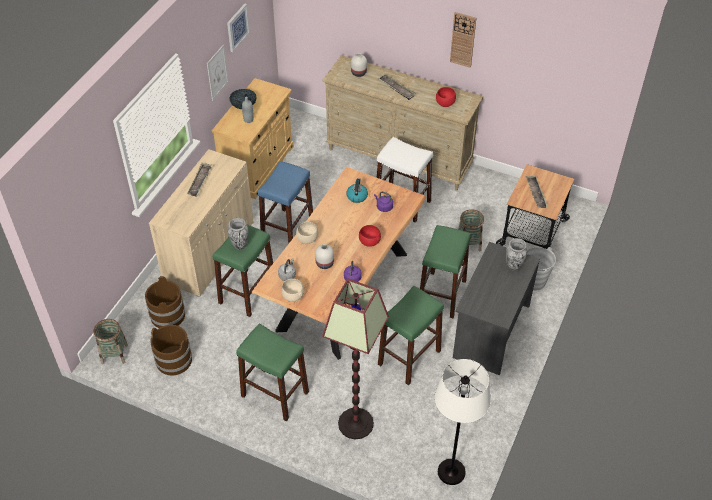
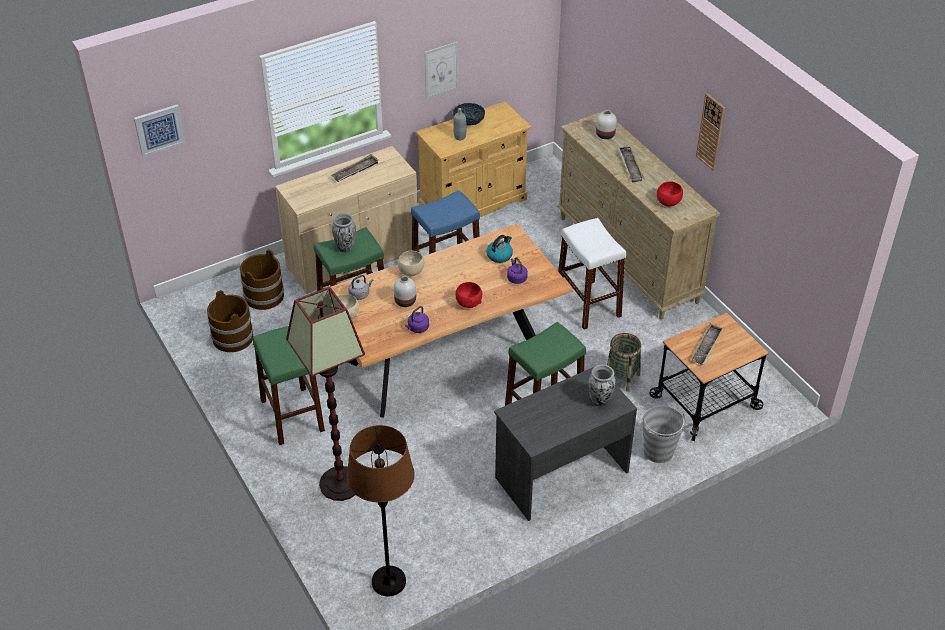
camera: 35 degrees right, 5 degrees down
basket [93,319,128,364] -> none
picture [227,3,250,52] -> picture moved to [134,104,186,157]
green stool [378,286,444,385] -> none
white floor lamp [435,359,491,485] -> brown floor lamp [347,425,415,596]

